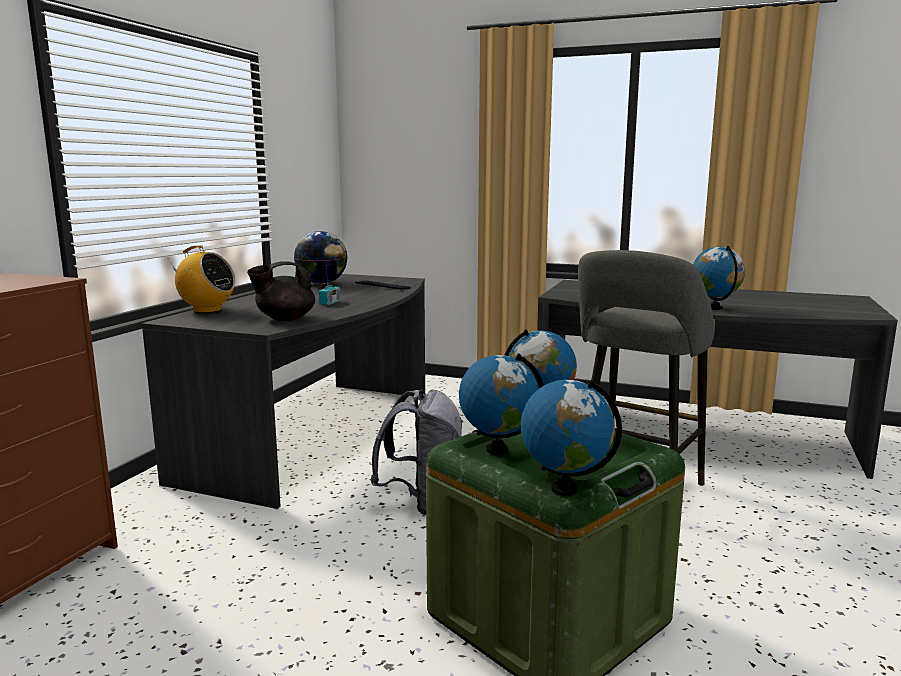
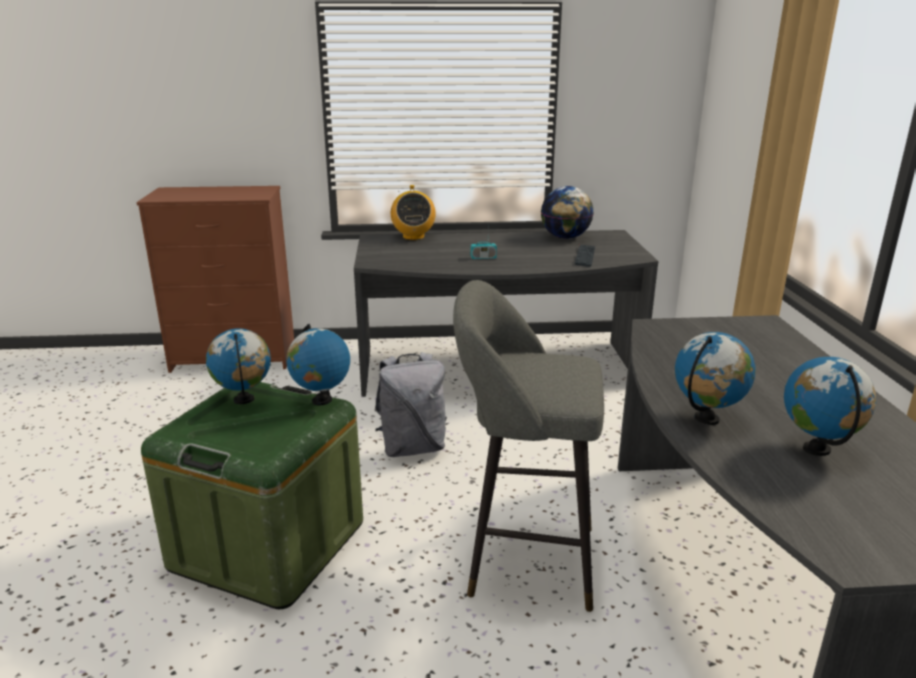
camera: 65 degrees right, 10 degrees up
black teapot [247,261,315,321] -> none
globe [521,380,622,496] -> globe moved to [784,357,876,456]

